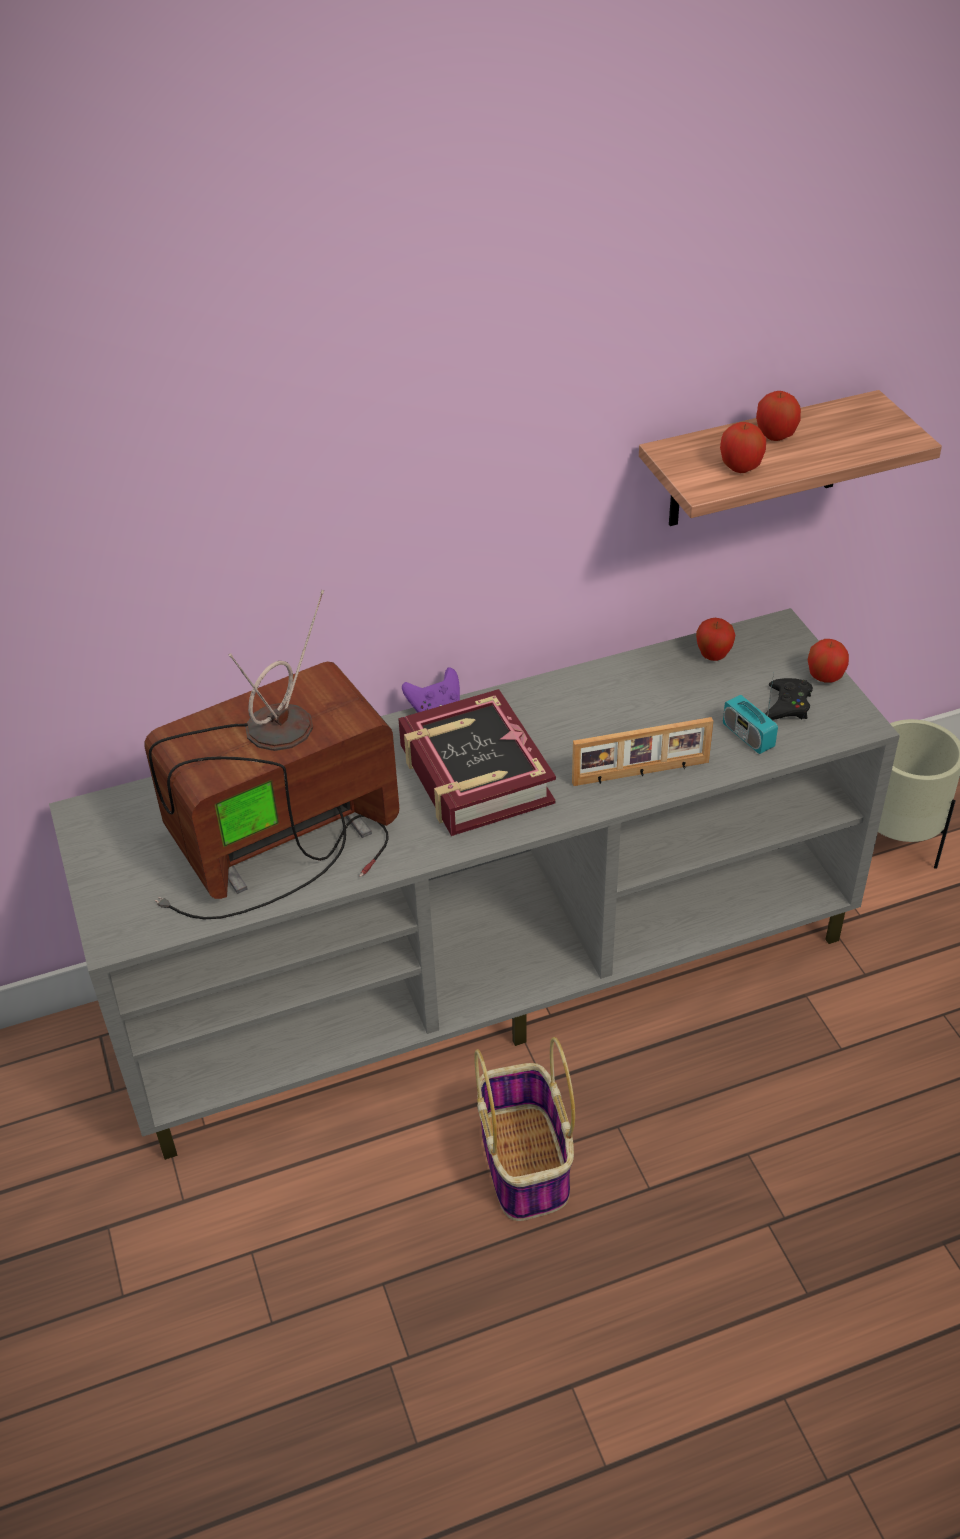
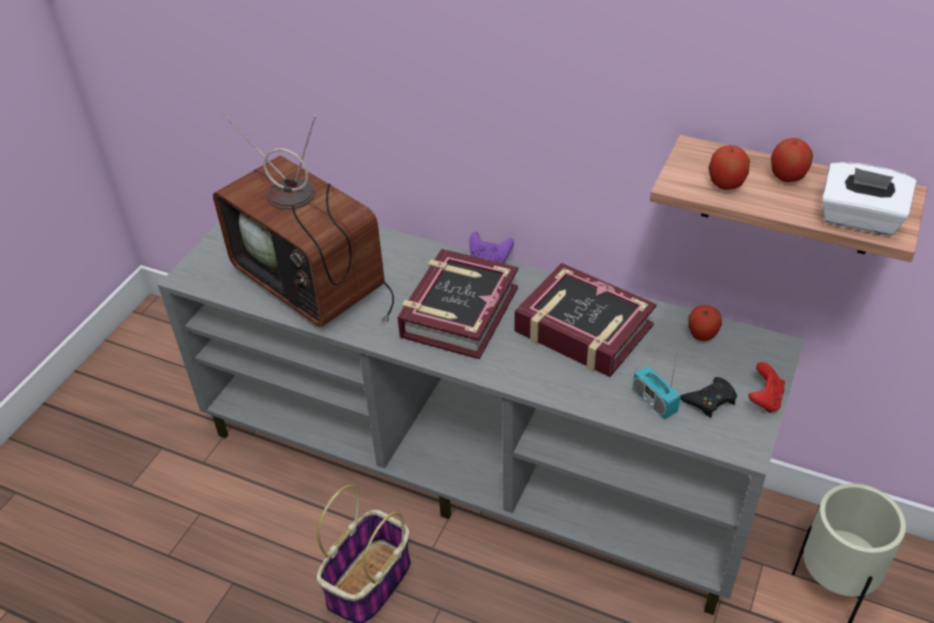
camera: 45 degrees right, 0 degrees up
television [144,590,399,919] -> television turned 150 degrees counterclockwise [213,112,394,327]
picture frame [572,717,713,786] -> none
radio [723,672,778,754] -> radio turned 45 degrees counterclockwise [632,353,680,419]
apple [808,639,849,682] -> red game controller [748,362,785,413]
none -> book [515,263,656,377]
none -> white tissue box [822,162,916,236]

